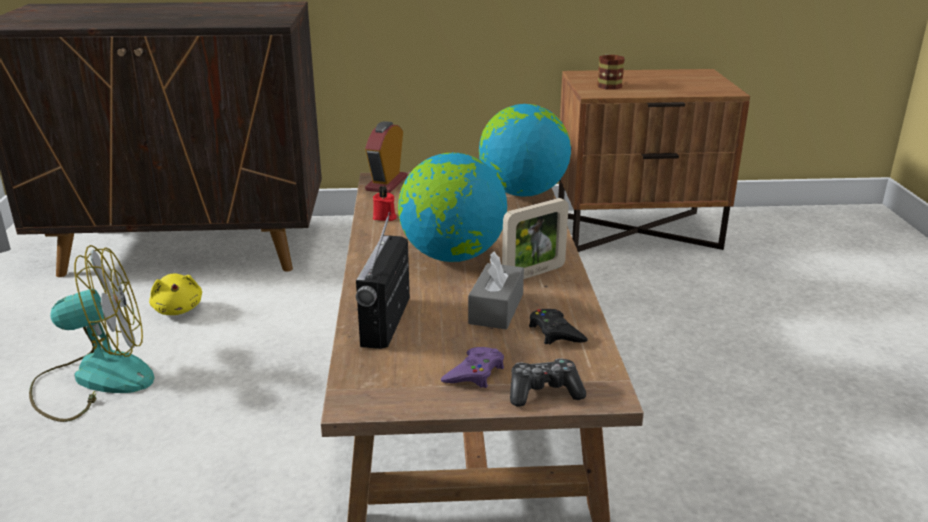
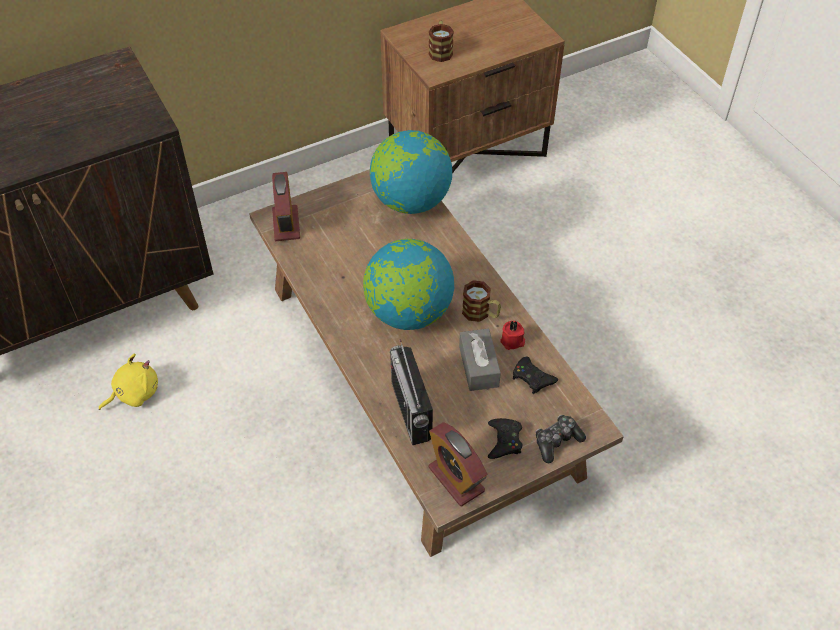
camera: 25 degrees left, 25 degrees up
fan [29,245,155,422] -> none
yellow plush toy [149,273,202,315] -> yellow plush toy turned 75 degrees counterclockwise [99,354,158,410]
red candle [373,186,397,221] -> red candle moved to [500,321,525,350]
purple game controller [441,347,504,388] -> black game controller [488,418,522,459]
picture frame [502,198,569,279] -> mug [462,280,501,322]
none -> alarm clock [429,422,487,506]

